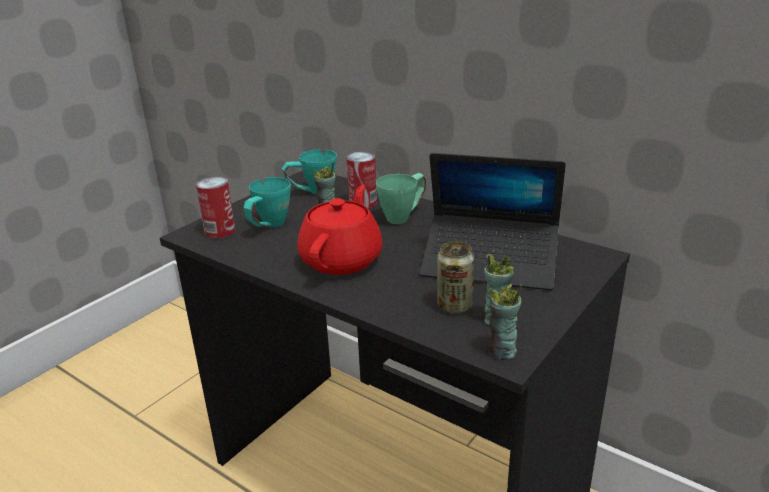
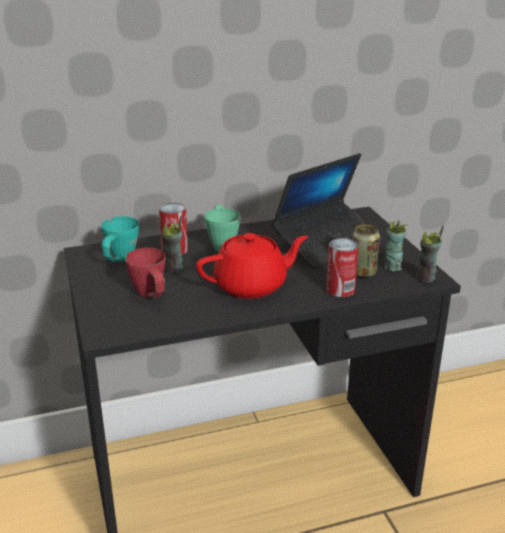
camera: 55 degrees left, 0 degrees up
can [196,177,235,239] -> can moved to [326,238,359,297]
turquoise mug [243,177,291,227] -> red mug [125,248,166,298]
red teapot [297,185,383,275] -> red teapot turned 105 degrees clockwise [196,233,308,299]

